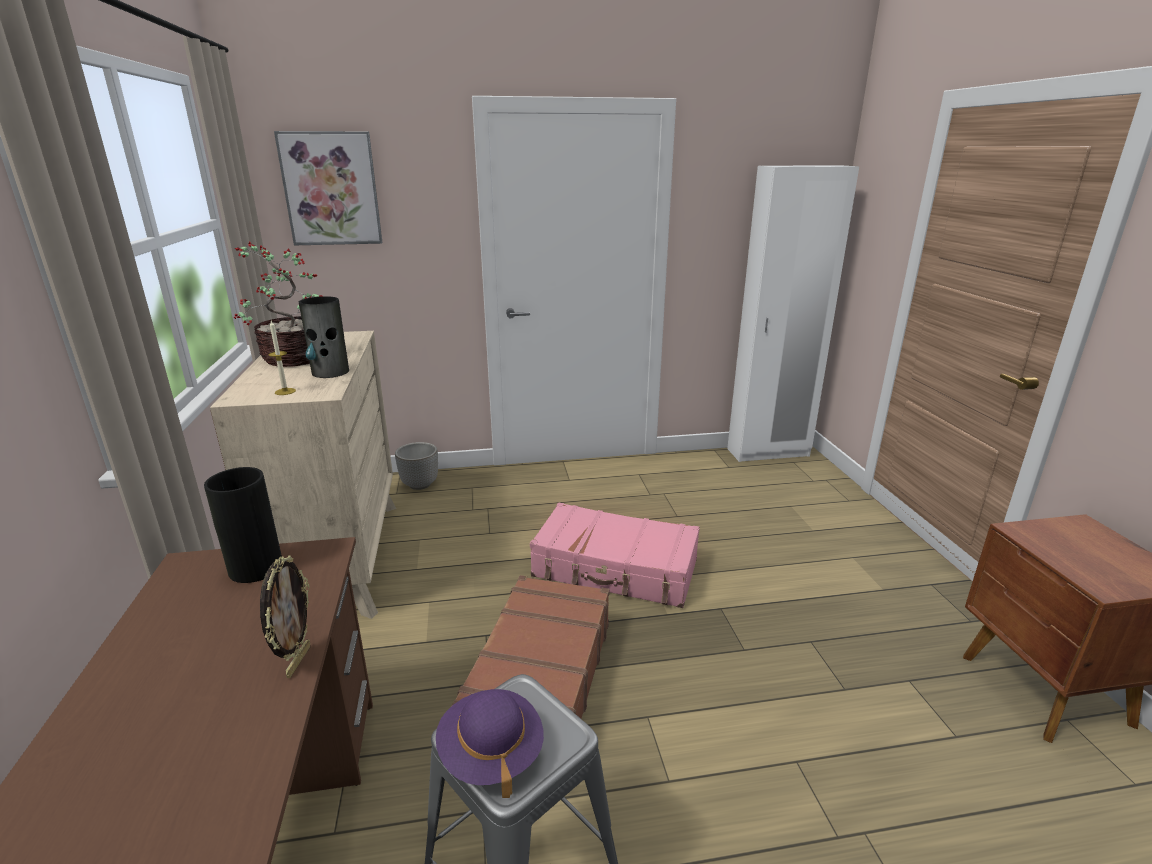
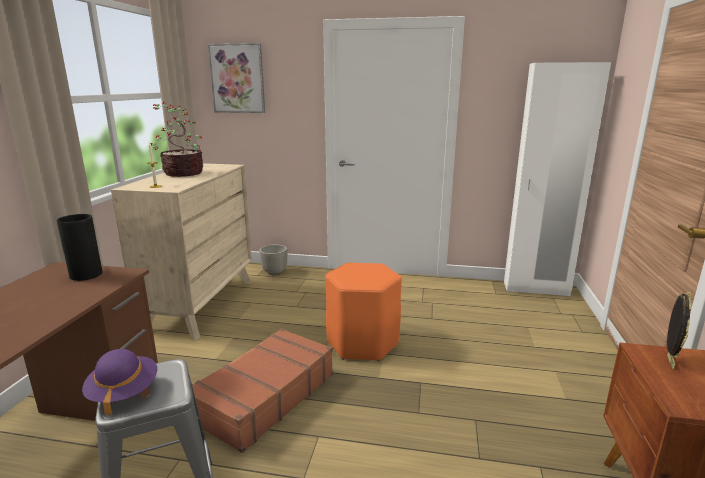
camera: 20 degrees right, 5 degrees down
picture frame [260,555,310,678] -> picture frame moved to [667,292,692,369]
vase [299,296,349,378] -> none
pink suitcase [530,503,700,608] -> orange stool [325,263,402,361]

